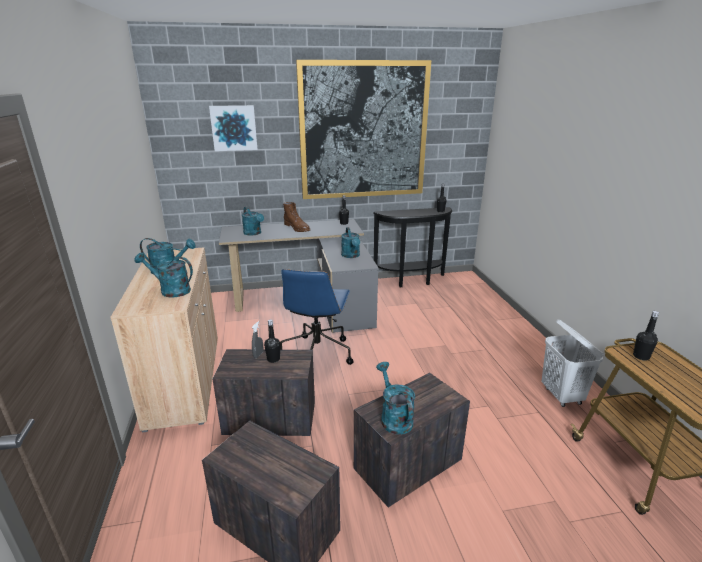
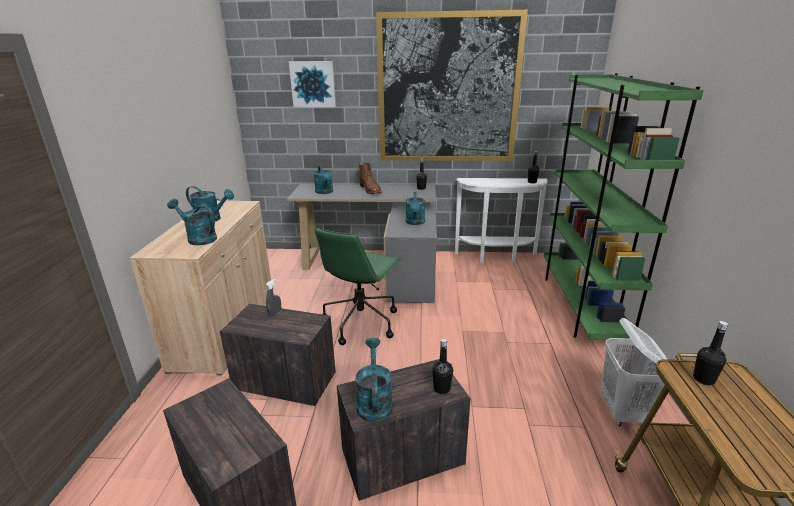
camera: 15 degrees right, 0 degrees up
black bottle [264,319,280,363] -> black bottle moved to [432,339,453,394]
blue office chair [280,269,354,365] -> green office chair [315,228,402,345]
black console table [373,207,452,287] -> white console table [455,178,548,264]
none -> green bookcase [544,73,704,349]

